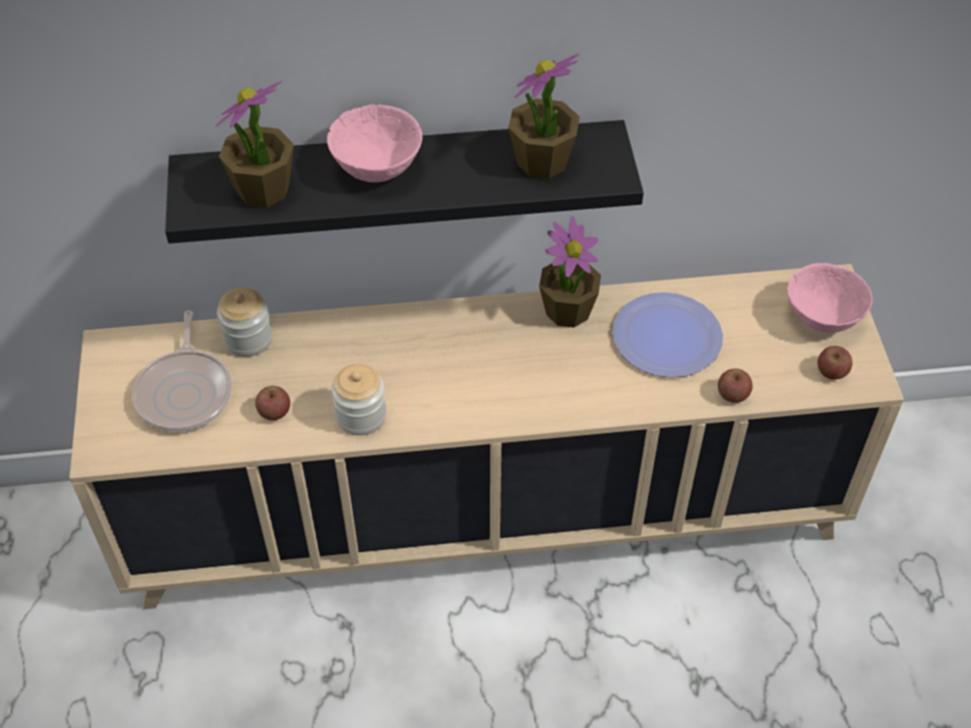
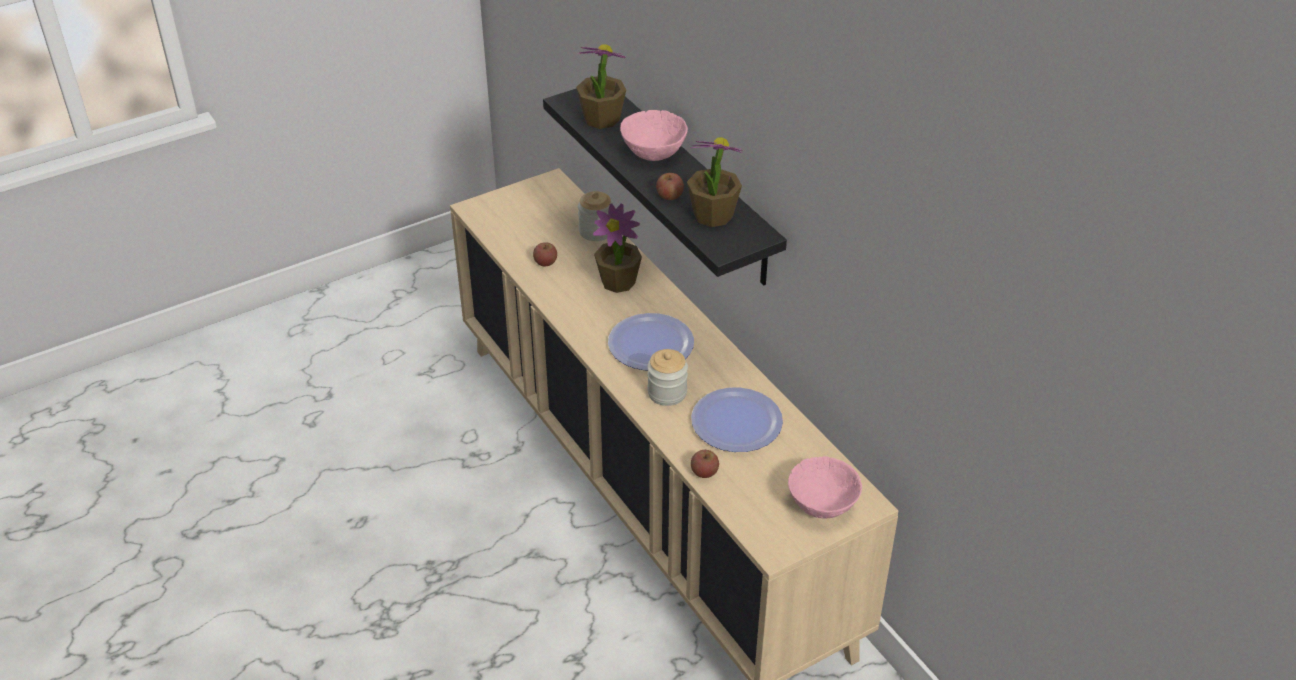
camera: 65 degrees right, 10 degrees down
frying pan [132,310,232,432] -> none
jar [331,364,387,436] -> jar moved to [647,349,688,406]
potted plant [539,216,601,327] -> potted plant moved to [593,203,642,293]
apple [818,346,852,380] -> apple moved to [656,173,684,200]
none -> plate [608,313,694,370]

